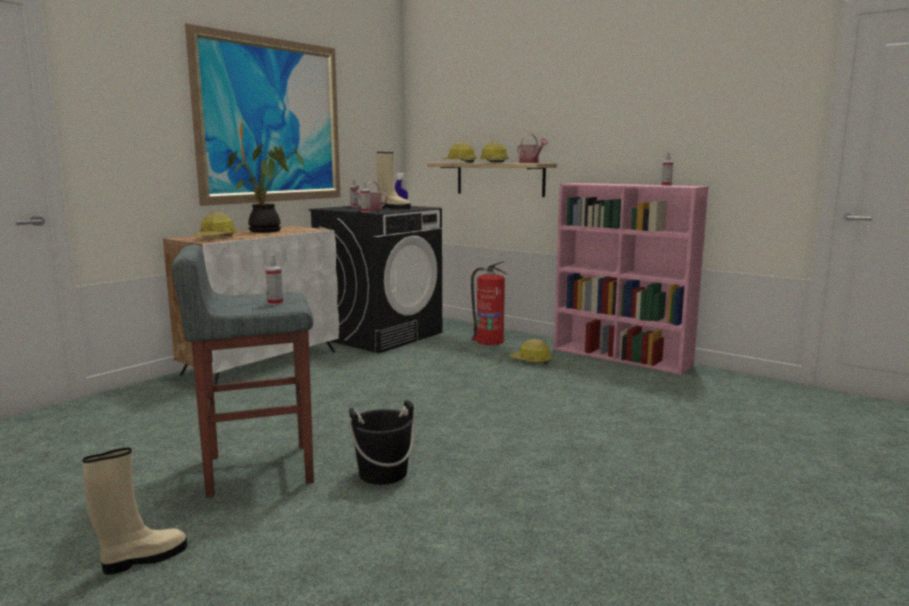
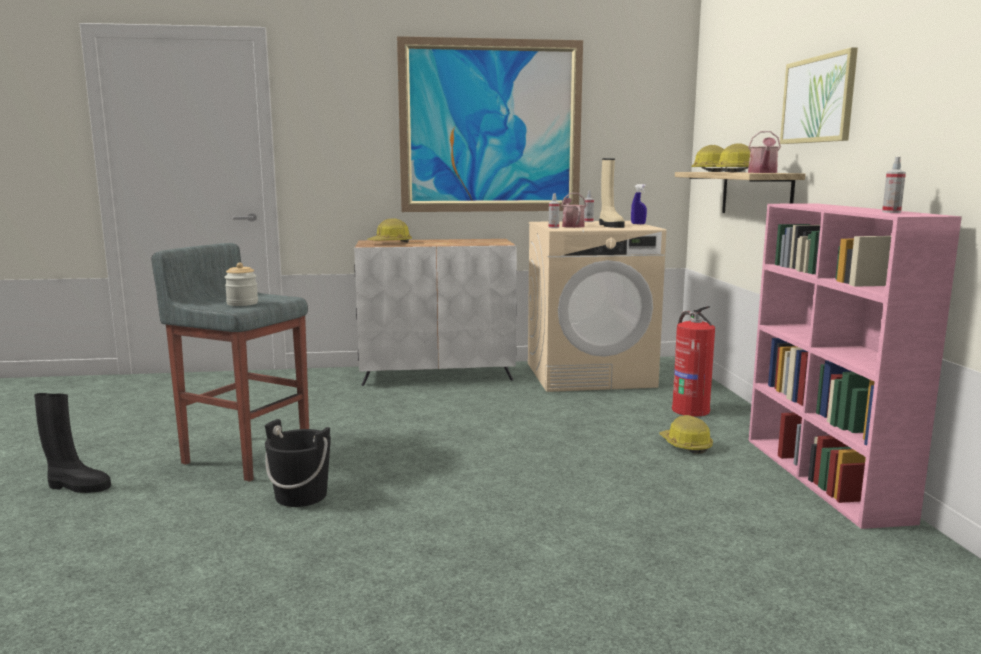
camera: 45 degrees right, 0 degrees up
beige boot [82,448,187,575] -> black boot [34,393,111,493]
potted plant [228,144,304,233] -> none
spray bottle [265,255,283,305] -> jar [224,263,258,306]
black washing machine [309,205,442,353] -> beige washing machine [528,221,666,392]
none -> picture [780,47,858,144]

